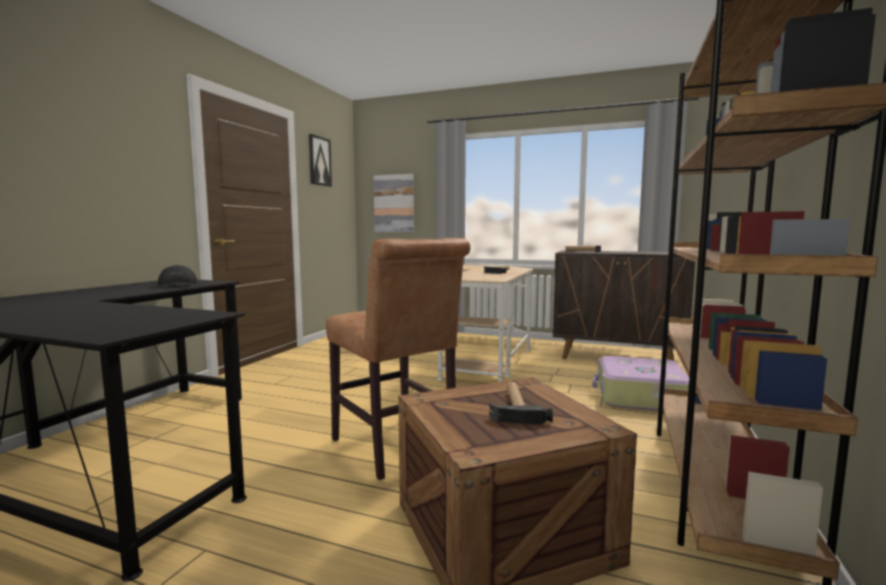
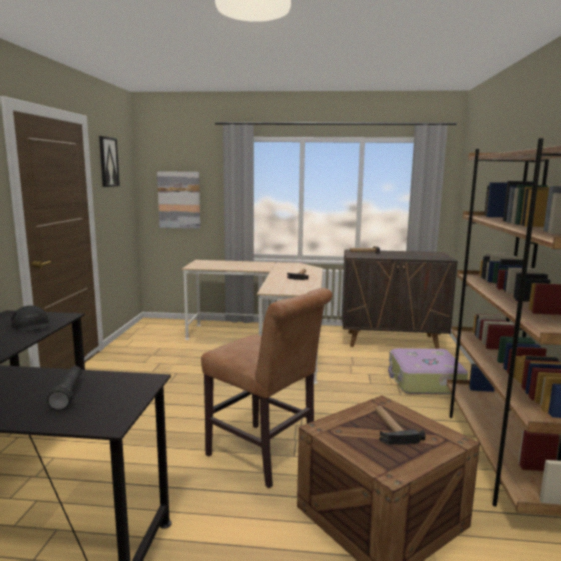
camera: 15 degrees left, 5 degrees up
none -> black flashlight [47,366,82,410]

